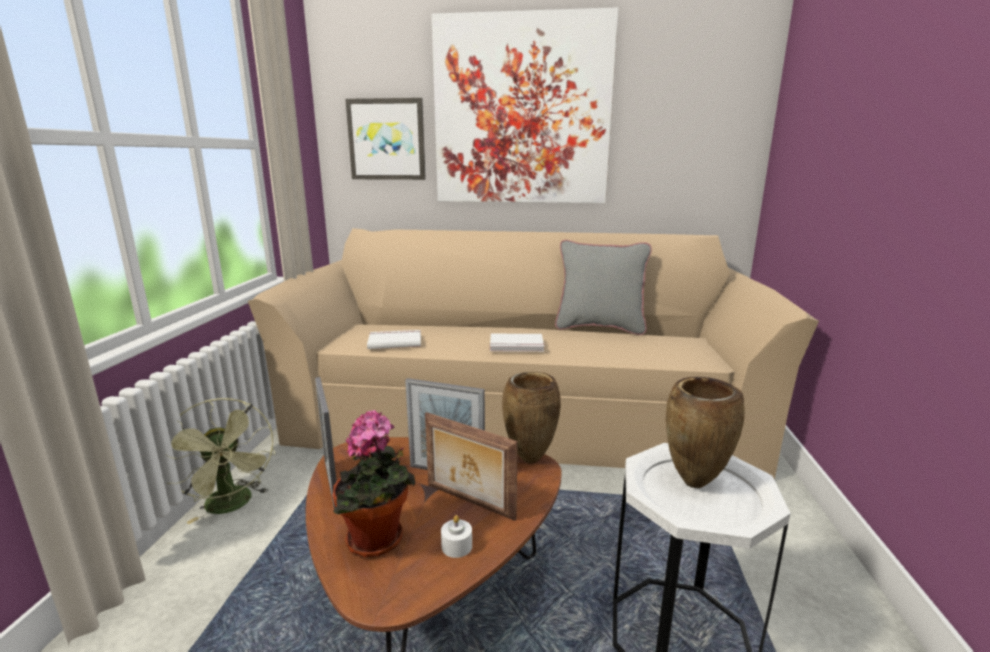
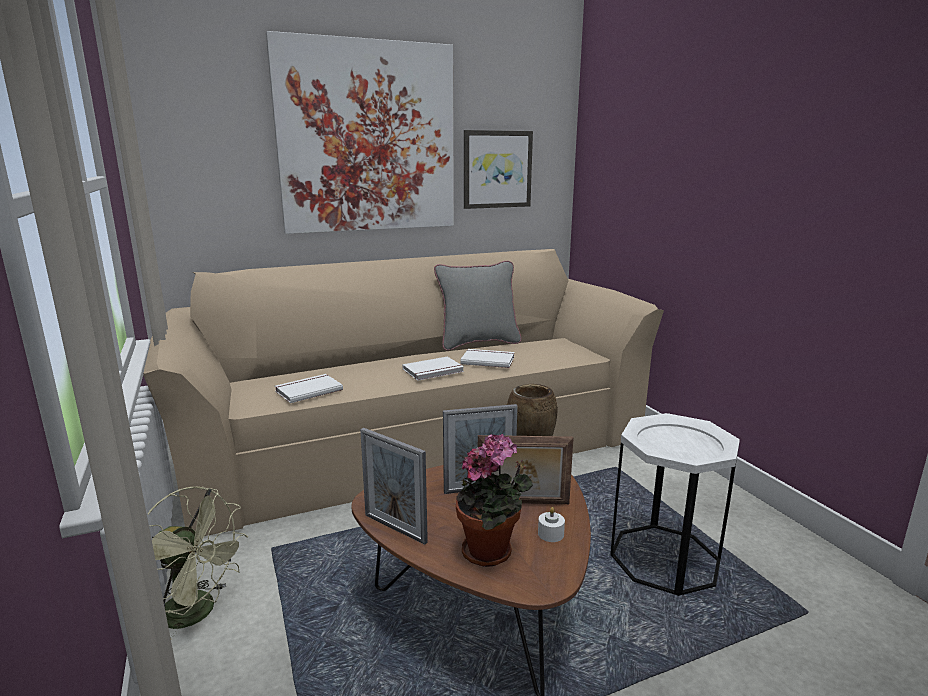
camera: 30 degrees left, 0 degrees up
picture [345,98,426,180] -> picture moved to [464,130,533,209]
brown vase [666,377,745,488] -> none
none -> white book [460,349,514,368]

